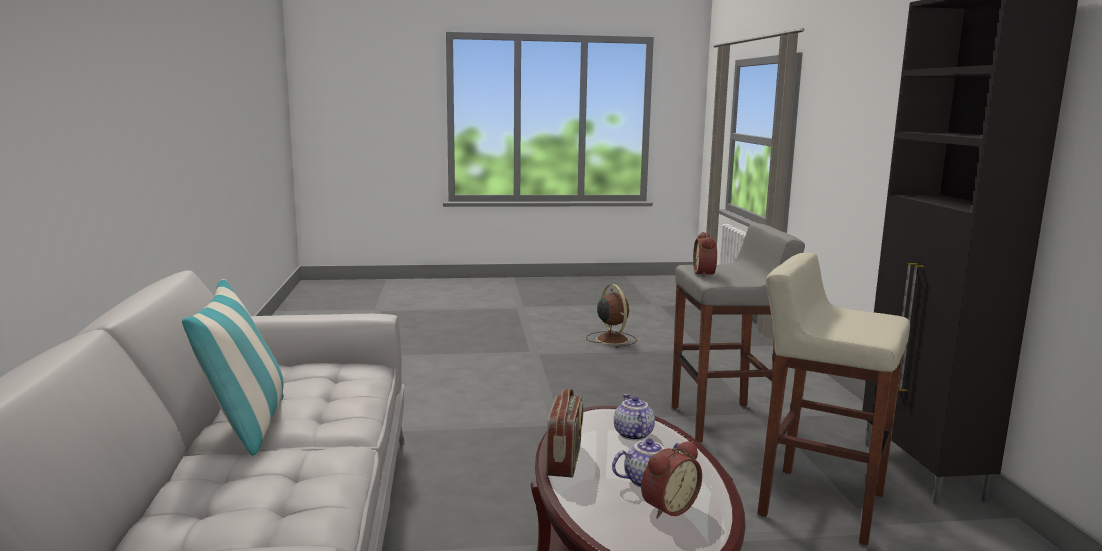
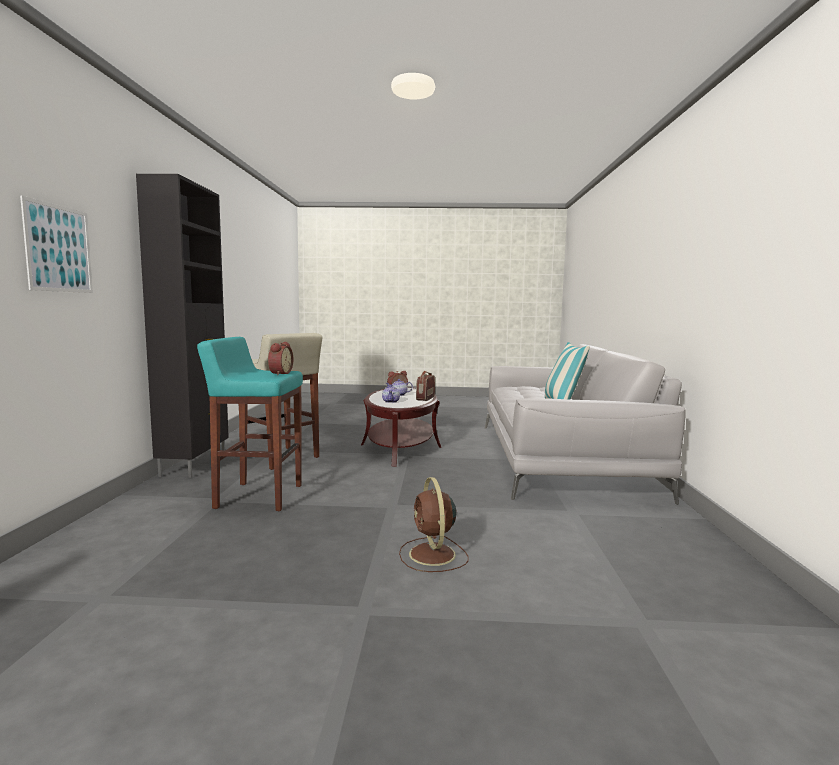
camera: 170 degrees left, 5 degrees down
brown fan [586,284,637,348] -> brown fan moved to [399,477,469,572]
grey stool [672,223,805,443] -> turquoise stool [197,337,303,511]
none -> picture [20,196,93,293]

